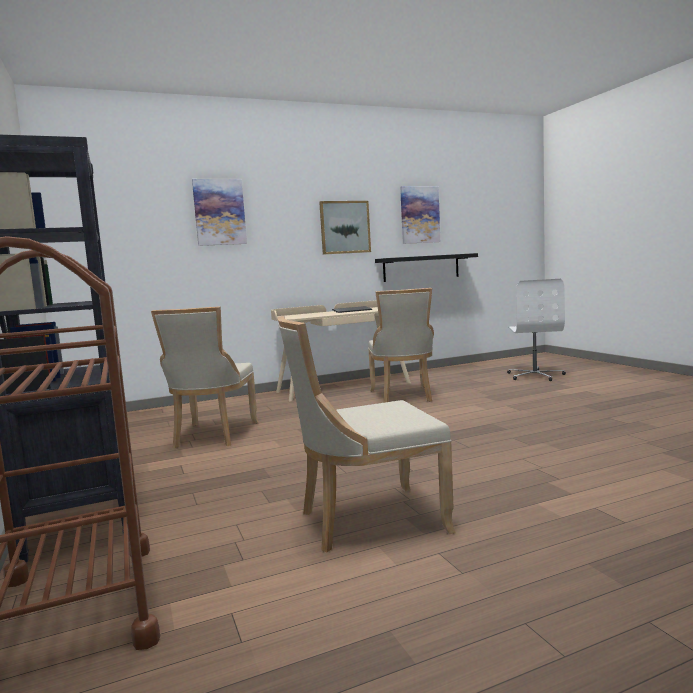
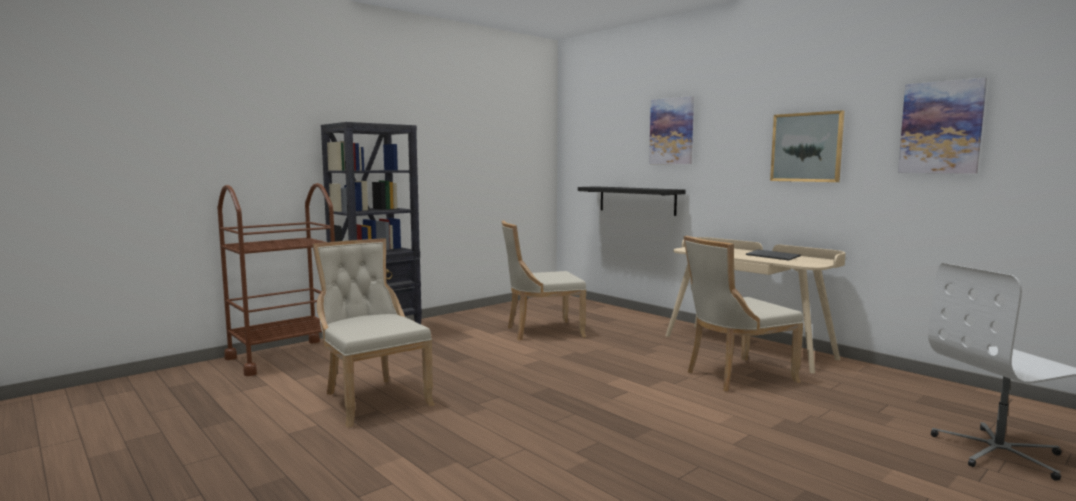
camera: 70 degrees right, 0 degrees up
black shelf [375,253,478,282] -> black shelf moved to [578,186,685,216]

